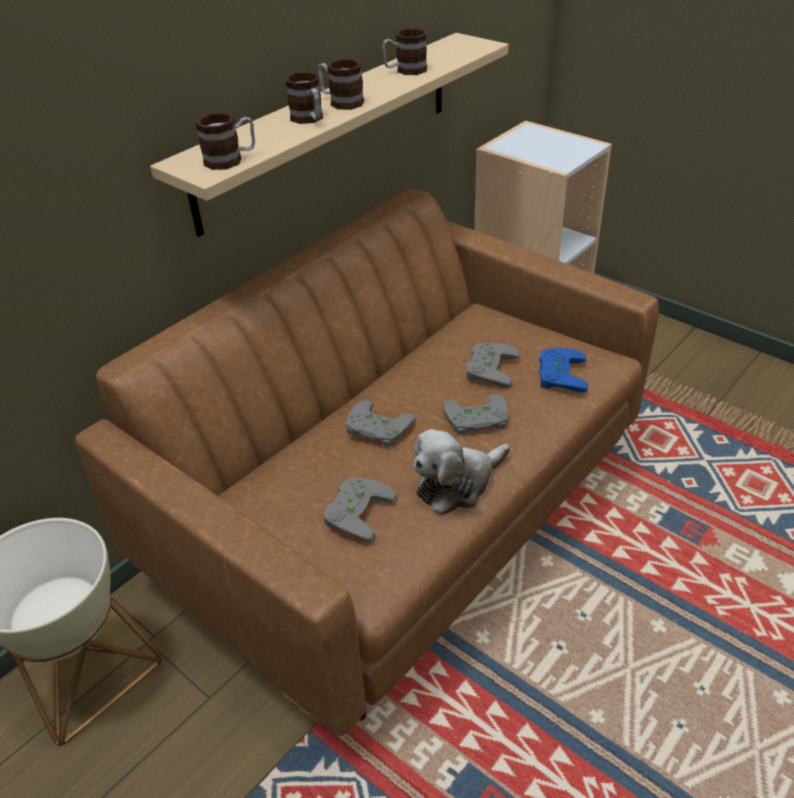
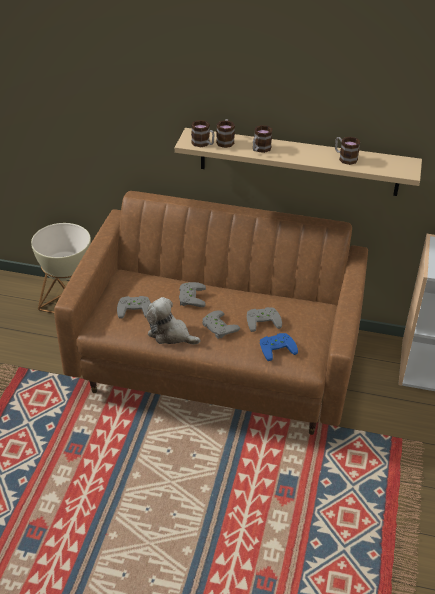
camera: 60 degrees right, 0 degrees up
mug [317,59,364,110] -> mug moved to [216,119,235,148]

